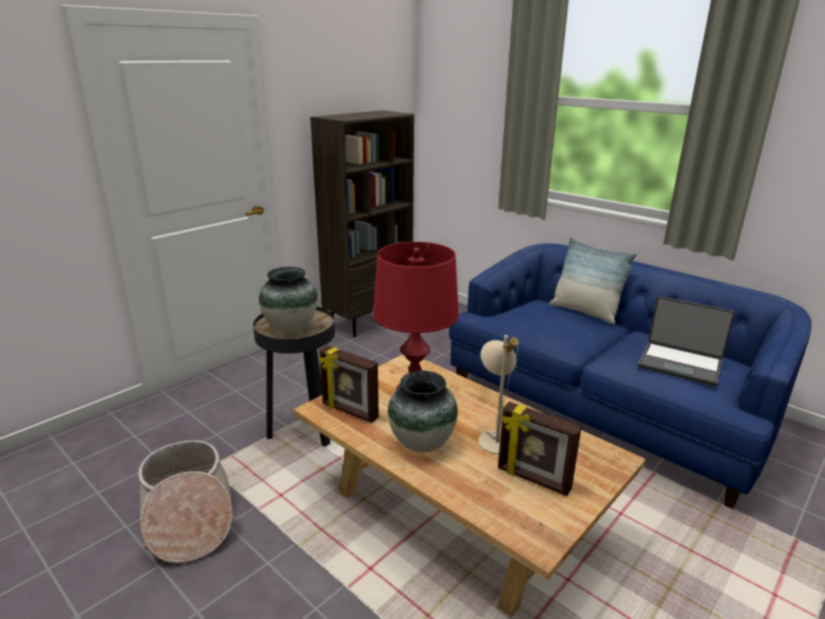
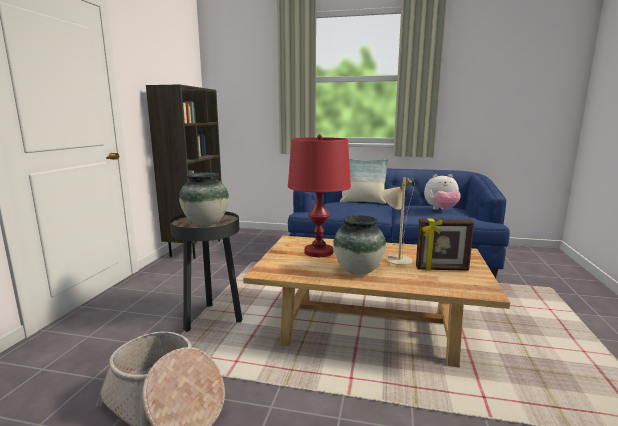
camera: 30 degrees left, 10 degrees down
picture frame [319,345,379,423] -> none
laptop [638,296,735,386] -> plush toy [424,174,461,210]

